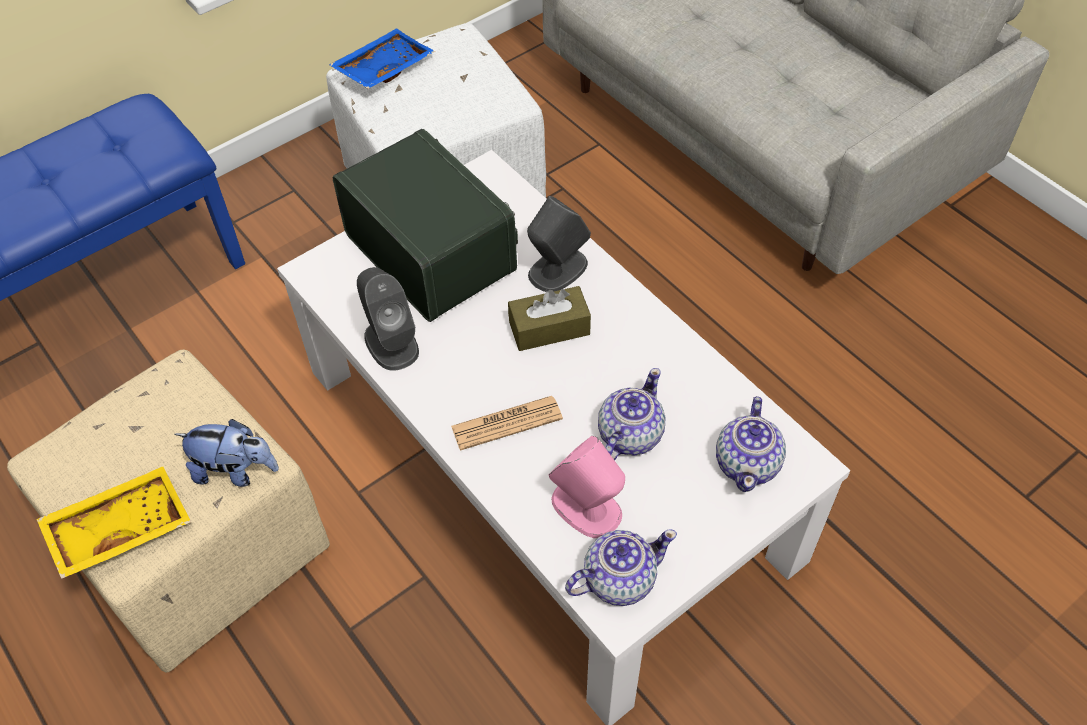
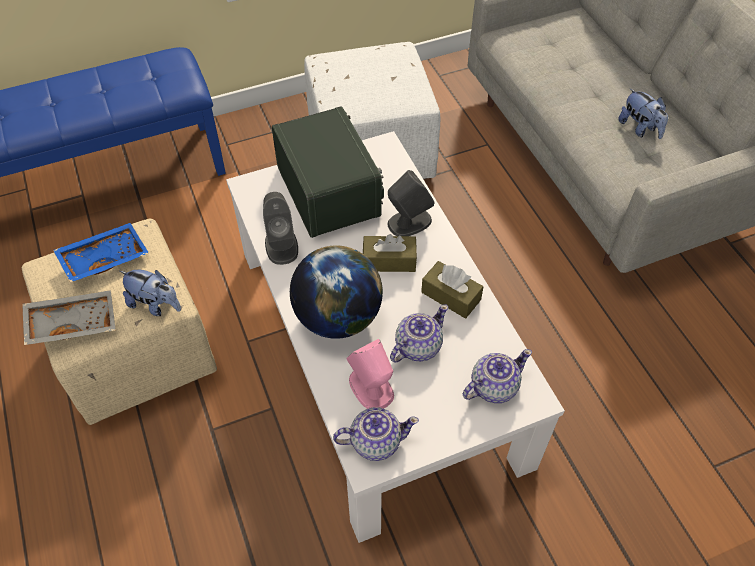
camera: 15 degrees right, 0 degrees up
yellow tray [36,467,191,579] -> grey tray [22,290,116,345]
blue tray [329,28,435,89] -> blue tray moved to [53,223,149,282]
newspaper [451,396,563,451] -> globe [290,245,383,339]
teapot [716,396,786,492] -> teapot turned 150 degrees counterclockwise [463,349,532,403]
none -> brown tissue box [421,261,483,319]
none -> plush toy [618,88,668,139]

